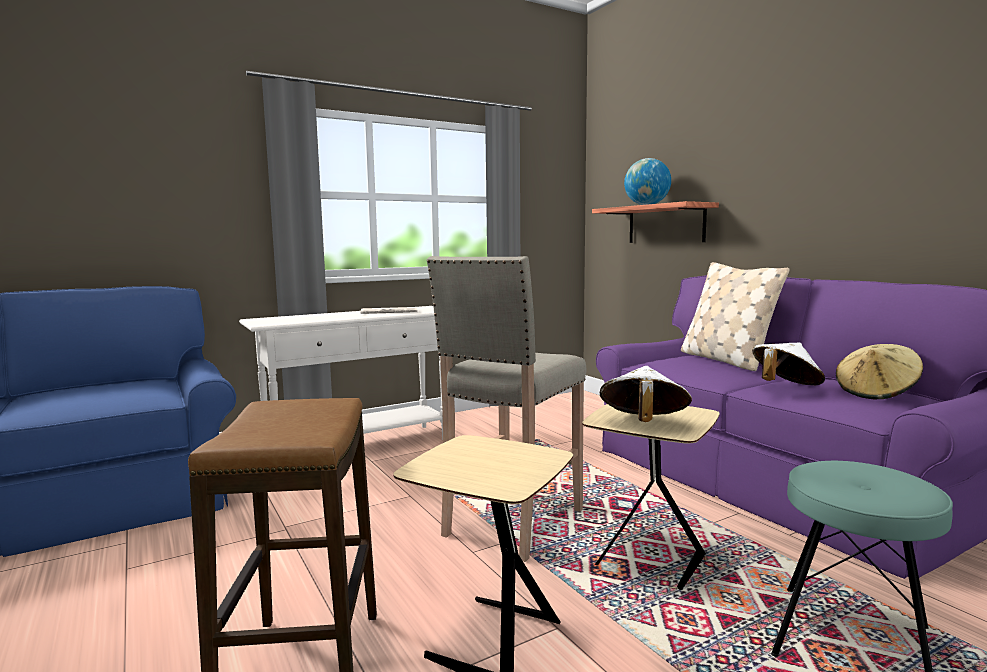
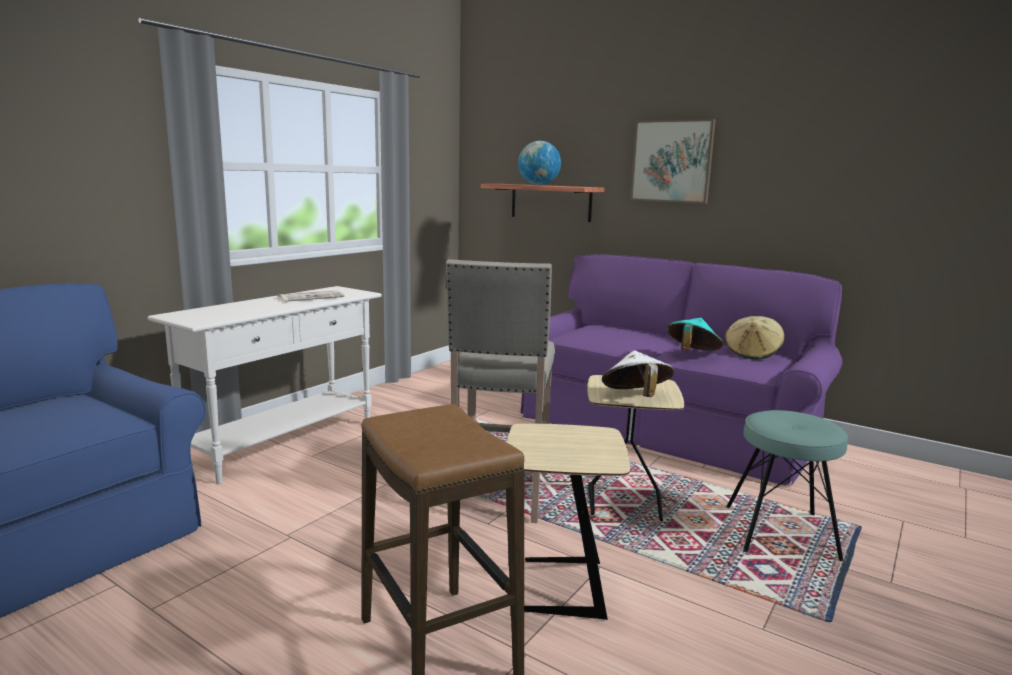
camera: 25 degrees left, 5 degrees up
beige pillow [681,262,790,371] -> none
white hat [752,342,825,385] -> turquoise hat [667,318,723,351]
none -> picture [630,119,716,204]

